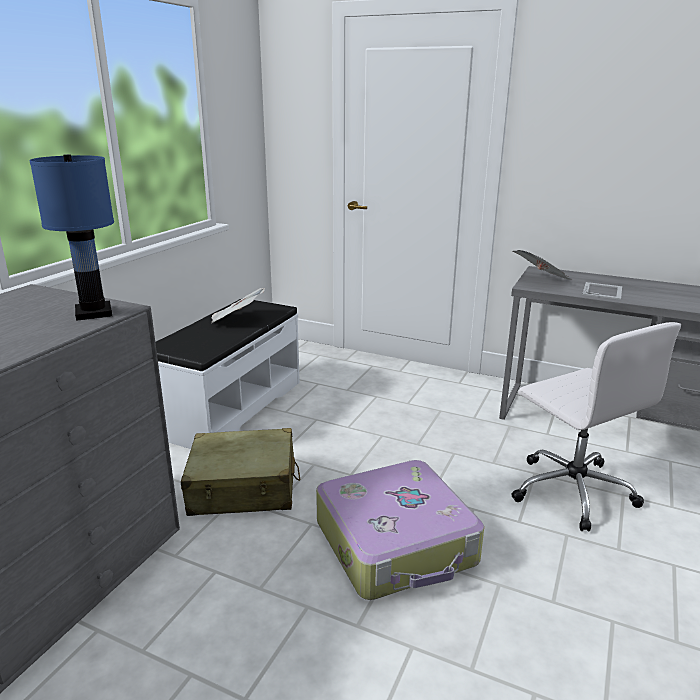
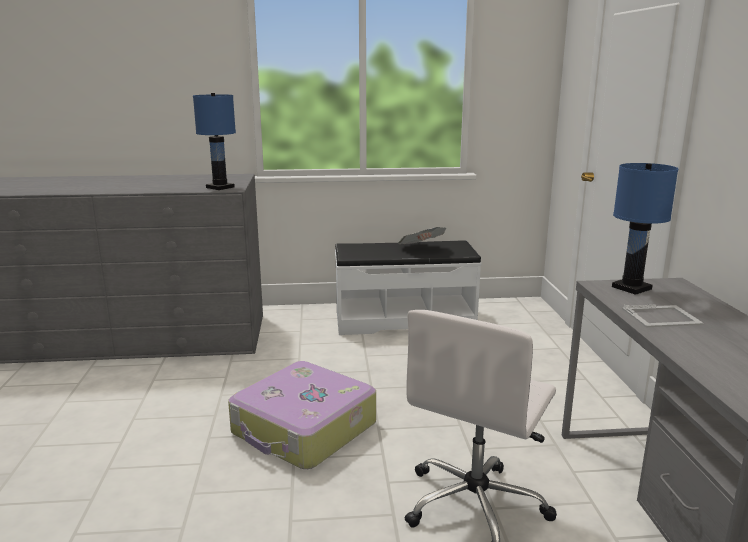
camera: 60 degrees right, 5 degrees down
beige suitcase [181,428,300,516] -> none
newspaper [513,250,573,280] -> blue table lamp [612,163,678,295]

